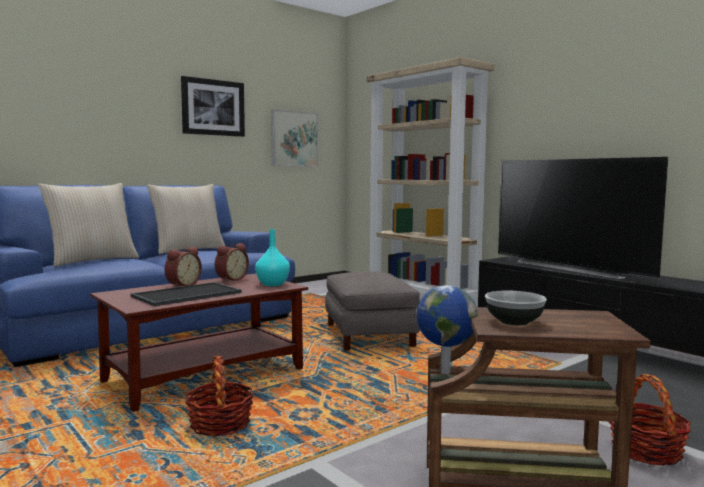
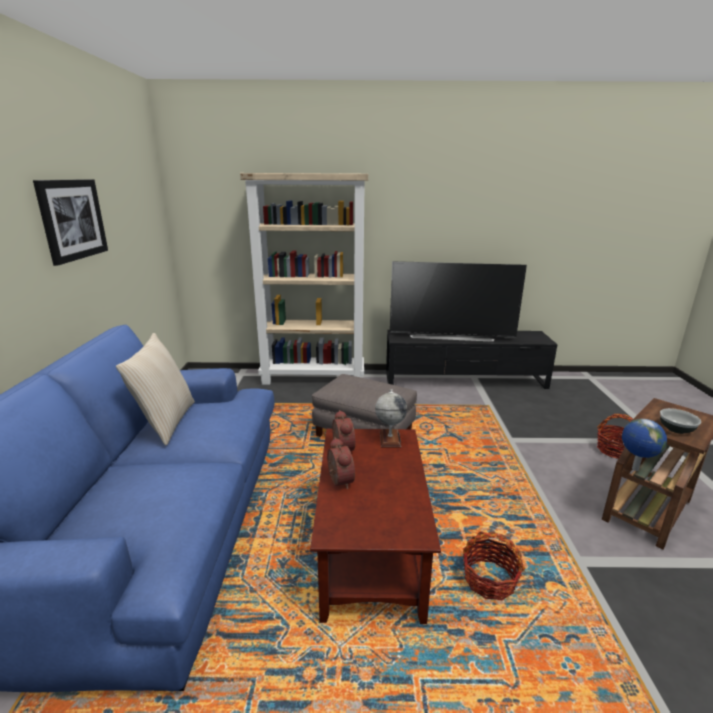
camera: 50 degrees left, 15 degrees up
beige pillow [38,183,139,267] -> none
tray [131,282,242,306] -> none
turquoise vase [255,229,290,286] -> globe [375,390,407,448]
picture [271,109,318,167] -> none

